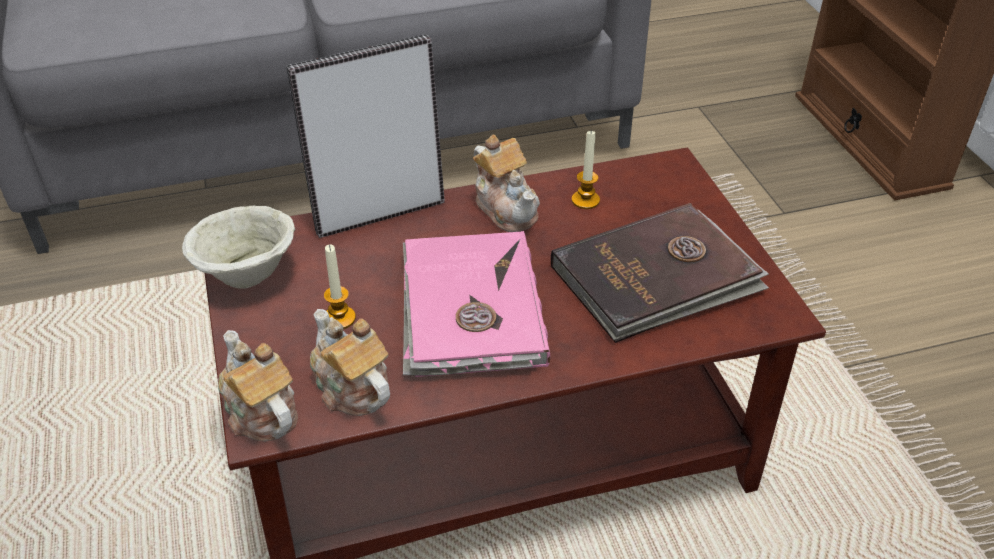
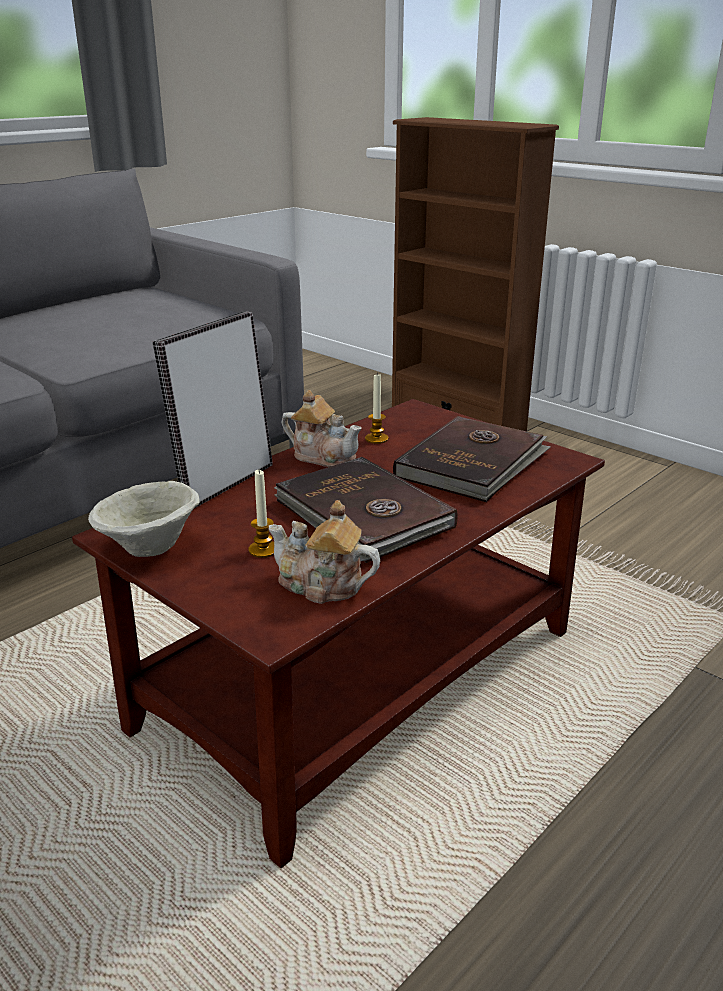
camera: 30 degrees left, 15 degrees down
teapot [218,330,298,442] -> none
pink book [403,231,550,377] -> brown book [274,457,458,563]

